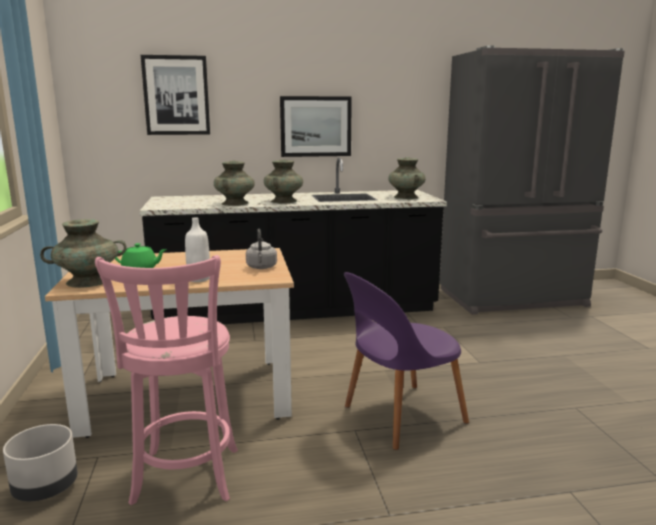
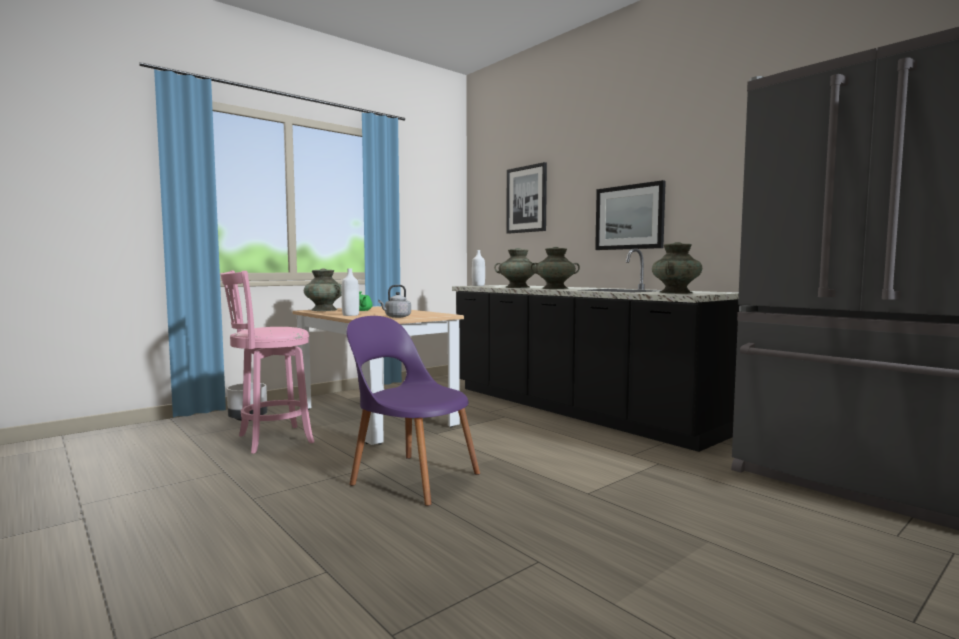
camera: 60 degrees right, 10 degrees down
none -> white bottle [472,250,485,286]

